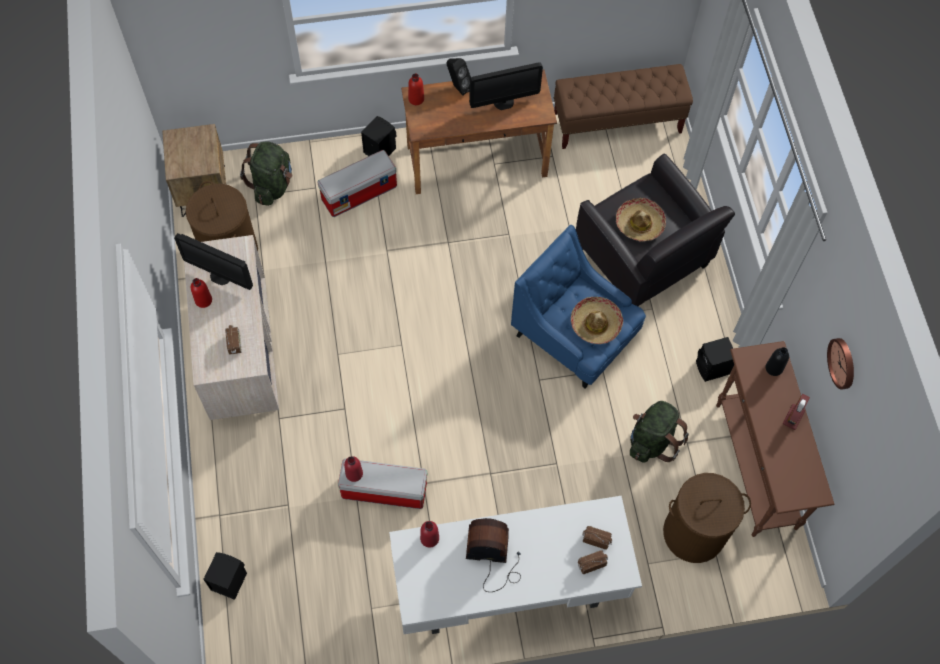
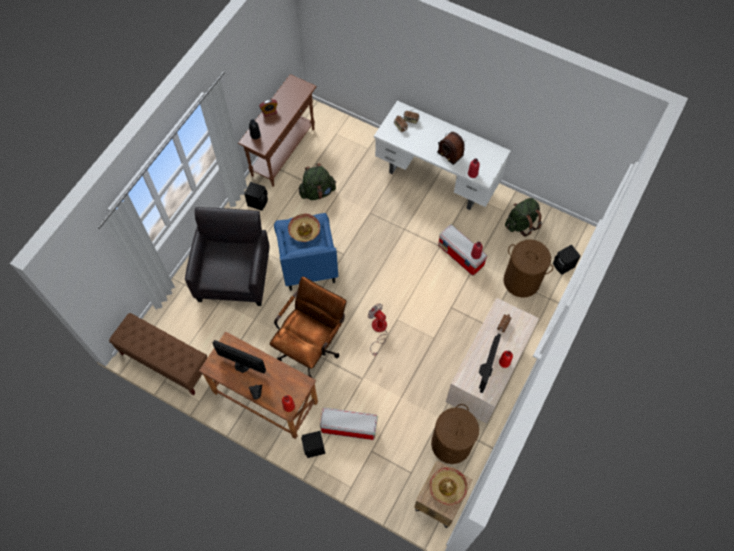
camera: 140 degrees left, 0 degrees up
monitor [174,233,253,290] -> monitor turned 45 degrees clockwise [479,334,501,393]
green backpack [240,141,292,206] -> green backpack moved to [505,198,542,237]
hat [616,198,666,242] -> hat moved to [429,467,468,506]
brown laundry basket [663,473,751,563] -> brown laundry basket moved to [504,239,553,298]
wall clock [827,338,854,390] -> none
none -> brown office chair [269,276,347,378]
none -> fan [368,303,387,356]

